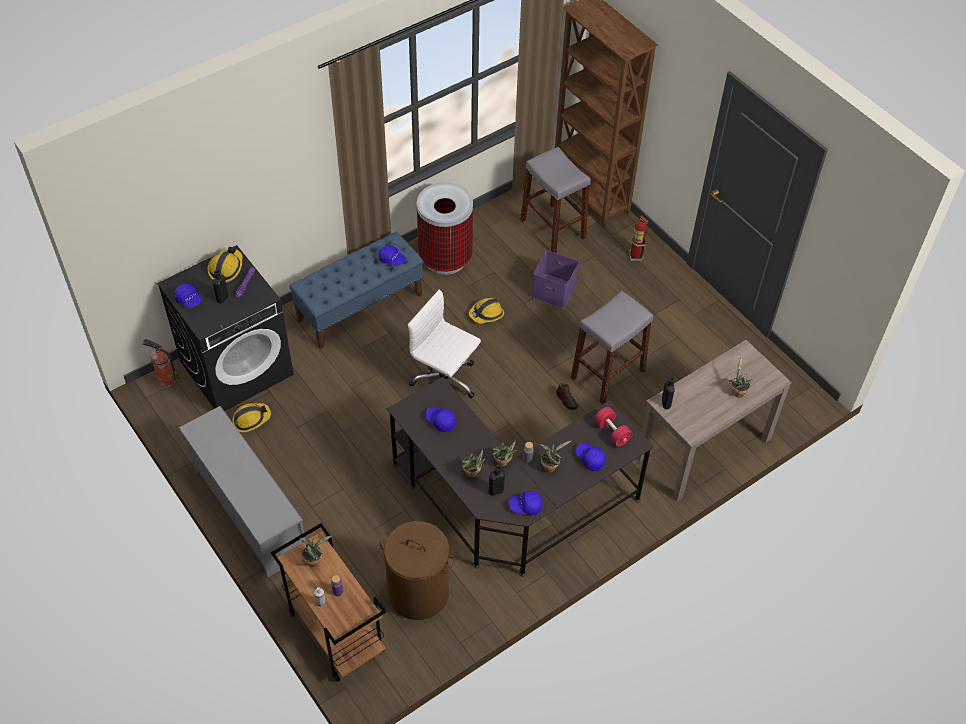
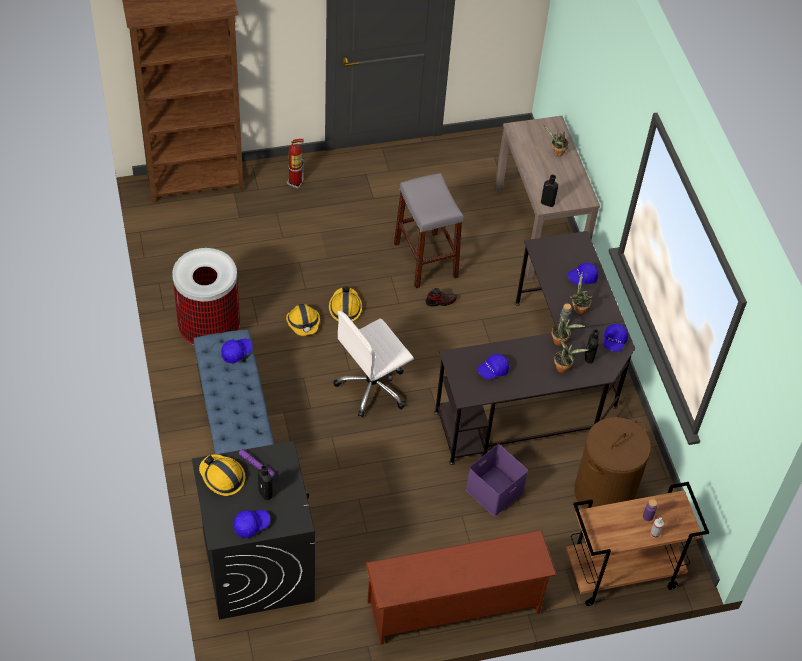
camera: 70 degrees left, 0 degrees up
fire extinguisher [142,339,179,388] -> none
grey shoe rack [179,406,305,577] -> brown shoe rack [365,530,557,645]
hard hat [233,403,271,432] -> hard hat moved to [329,286,362,321]
potted plant [300,535,332,567] -> none
grey stool [520,147,591,253] -> none
purple storage box [532,250,579,308] -> purple storage box moved to [466,444,528,517]
red dumbbell [594,407,633,447] -> none

